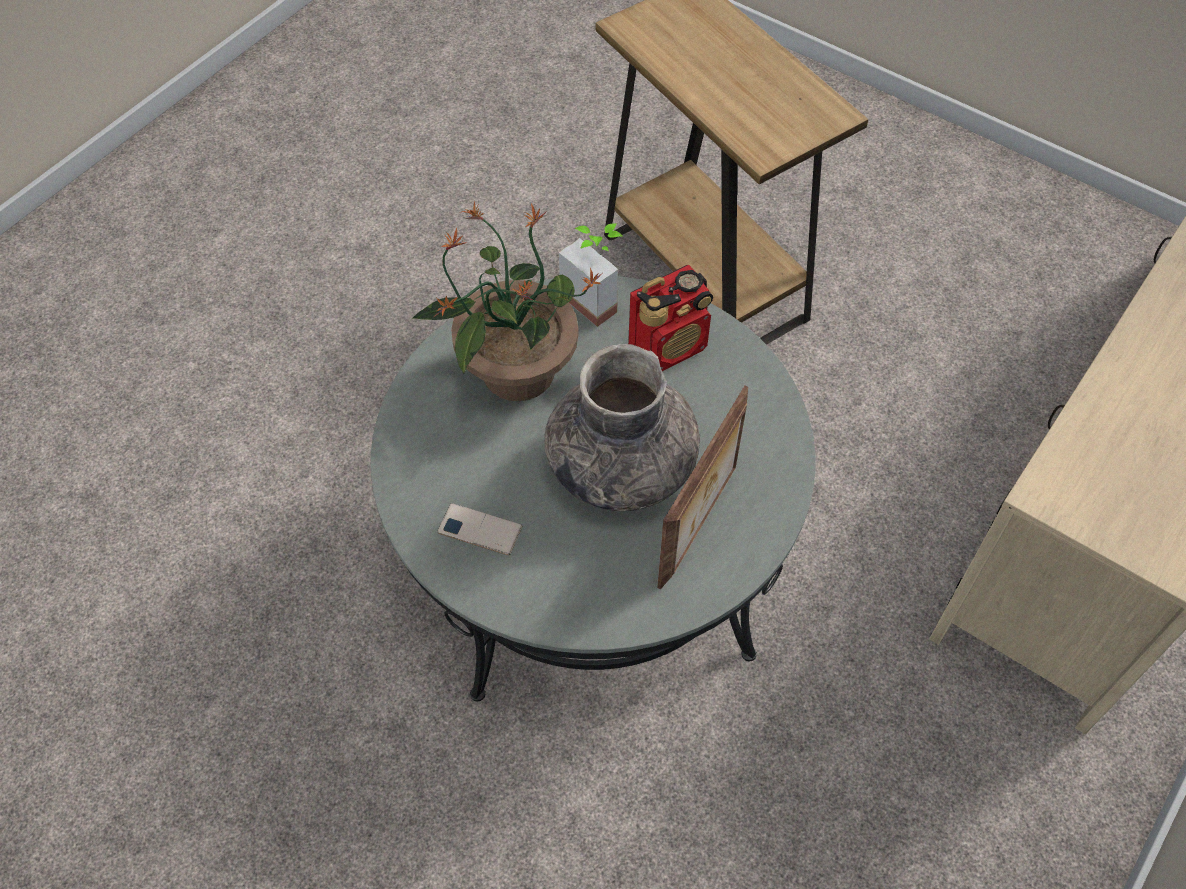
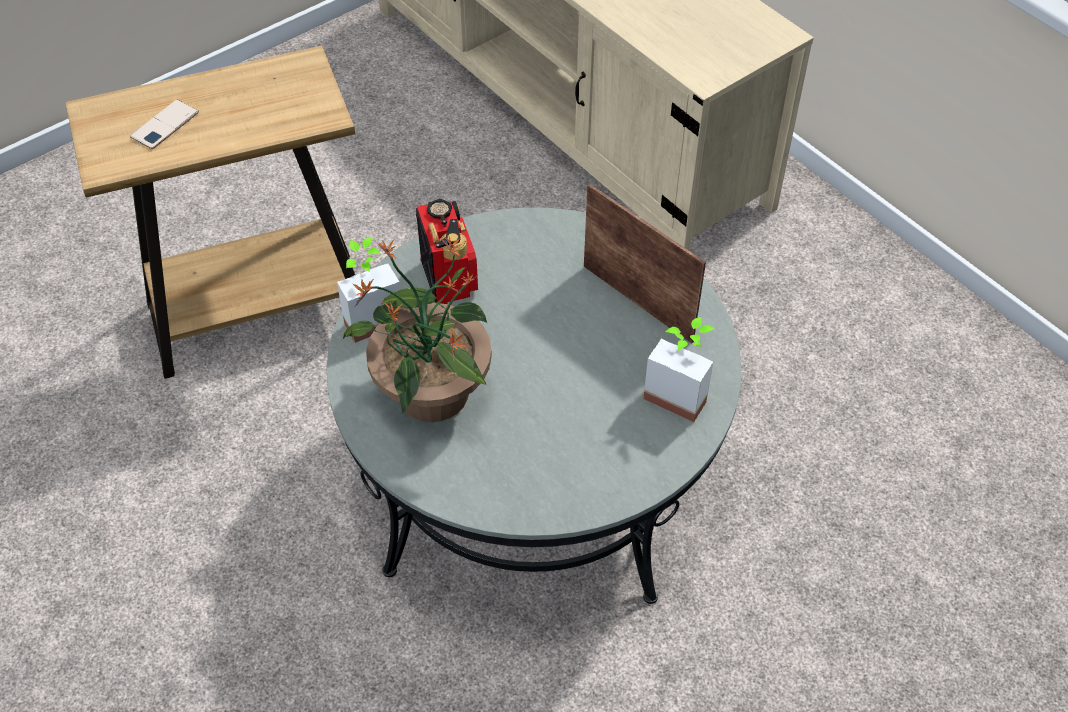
camera: 75 degrees left, 5 degrees down
phone [437,503,522,555] -> phone moved to [130,100,199,149]
grey vase [545,344,700,511] -> none
none -> potted plant [643,317,715,422]

